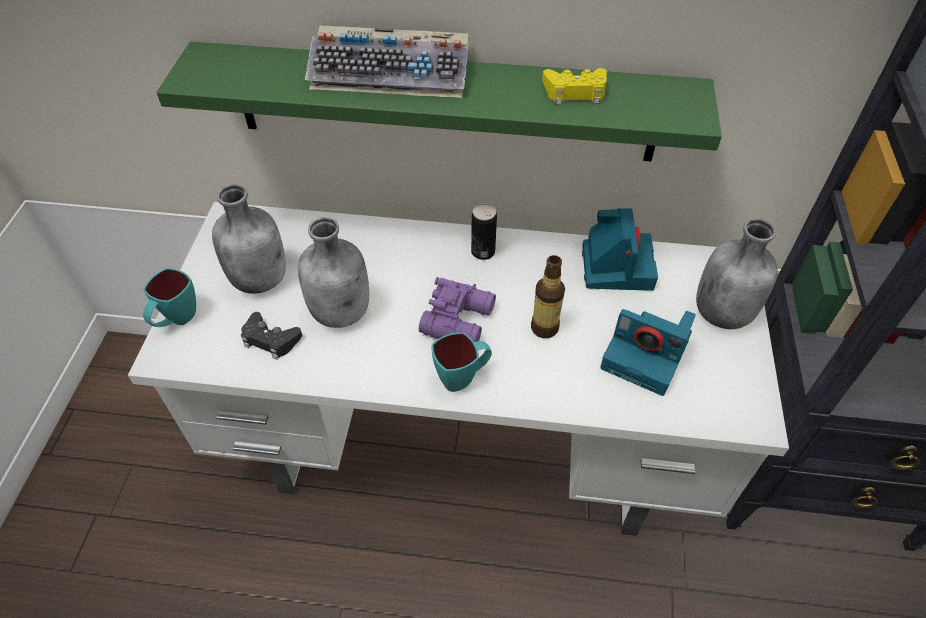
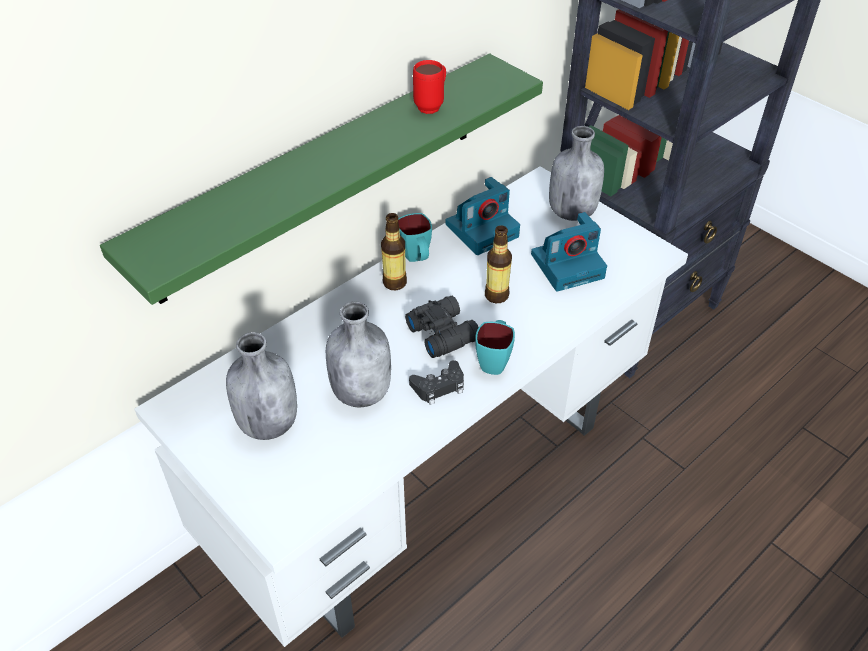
camera: 50 degrees left, 5 degrees down
turquoise mug [143,268,196,327] -> turquoise mug moved to [398,213,432,262]
black game controller [241,312,302,360] -> black game controller moved to [409,360,464,405]
keyboard [305,26,469,98] -> none
purple binoculars [419,277,496,342] -> black binoculars [405,296,479,358]
can [471,204,497,260] -> bottle [381,213,407,290]
yellow game controller [542,68,607,104] -> red mug [413,60,446,114]
camera [582,208,658,291] -> camera turned 105 degrees clockwise [445,177,520,255]

